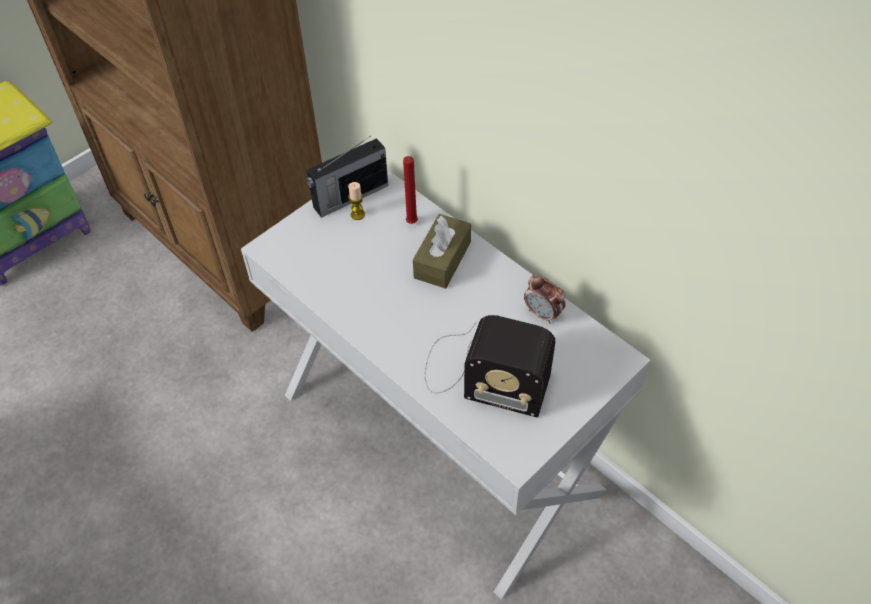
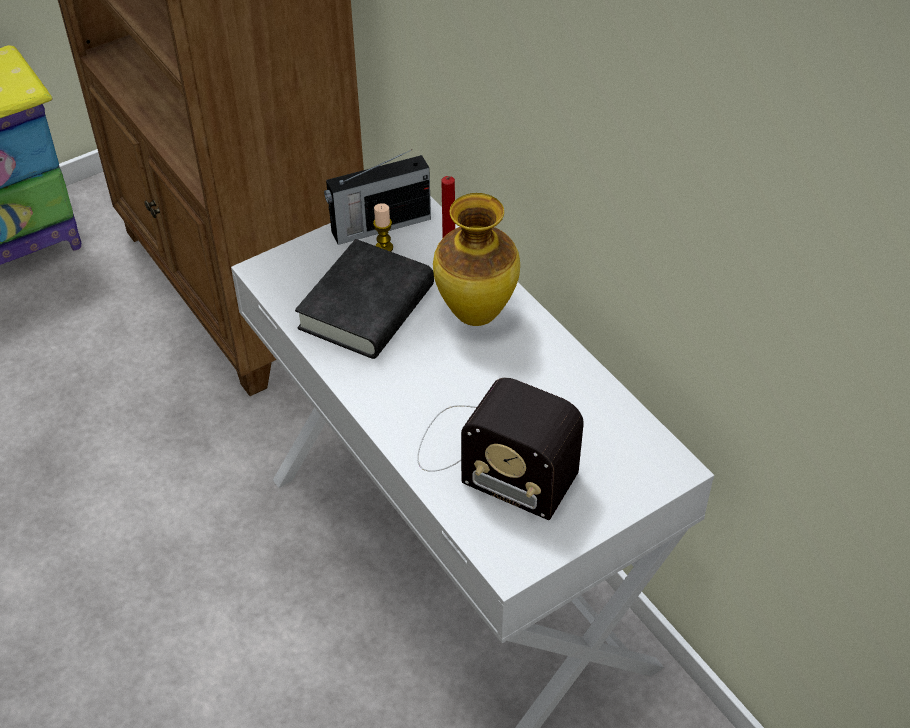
camera: 10 degrees right, 5 degrees down
brown tissue box [413,214,471,289] -> vase [433,193,520,326]
alarm clock [524,275,566,324] -> none
none -> black book [295,239,434,359]

